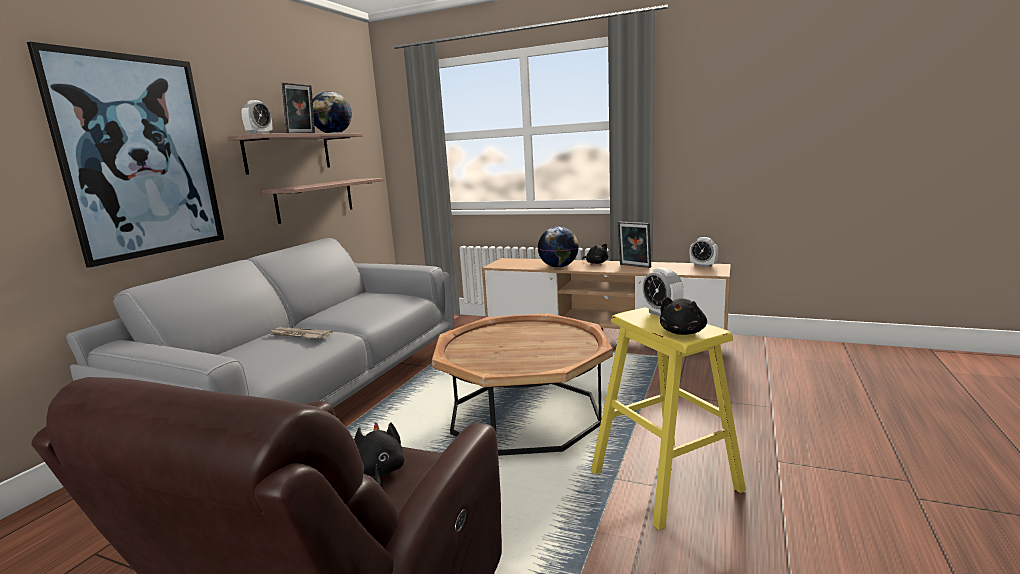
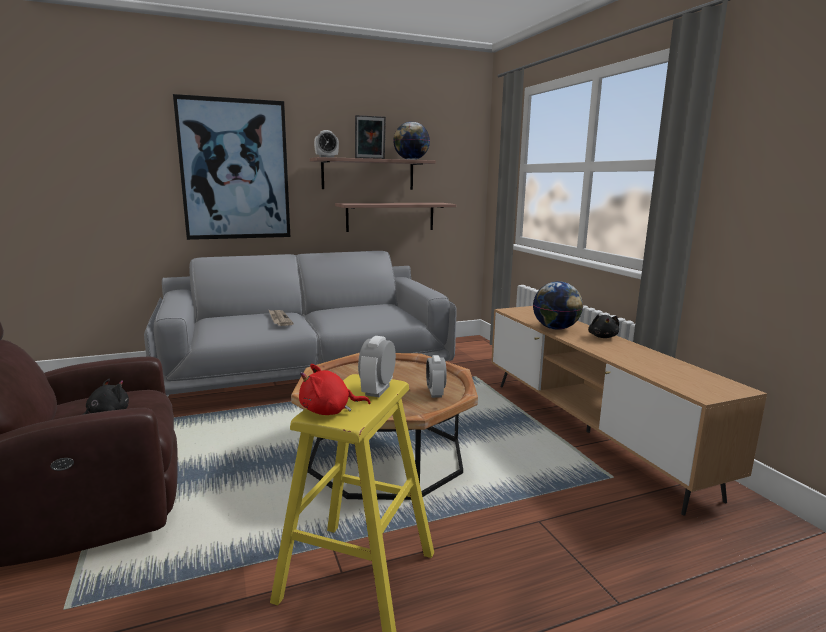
camera: 45 degrees right, 0 degrees up
picture frame [618,222,651,268] -> none
black plush toy [660,297,707,335] -> red plush toy [299,364,370,415]
alarm clock [690,237,718,267] -> alarm clock moved to [426,355,447,398]

